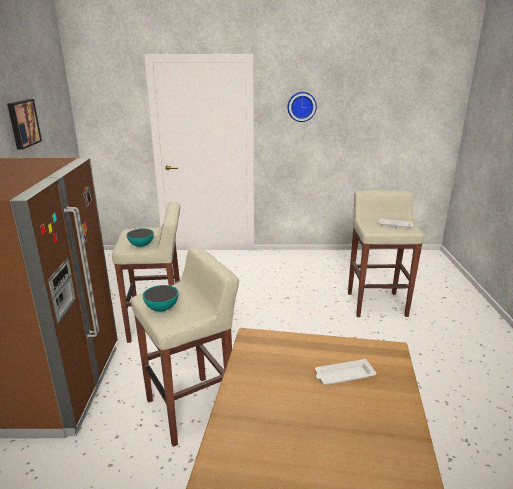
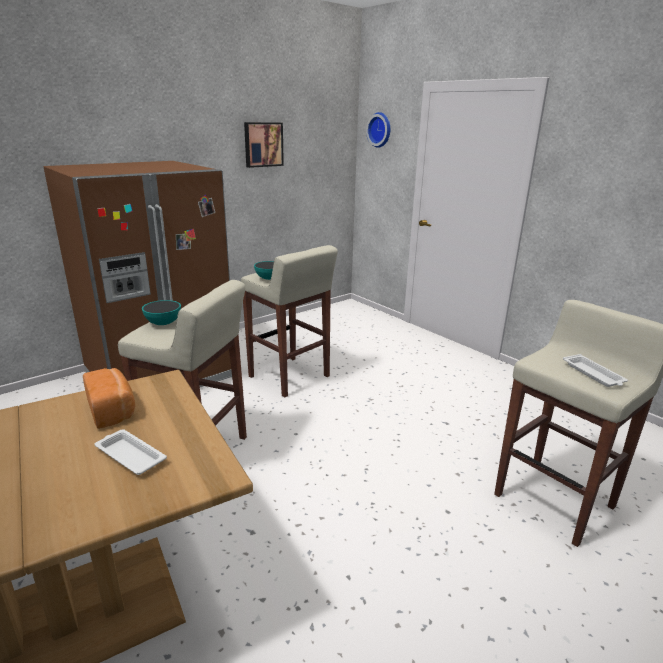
camera: 50 degrees right, 0 degrees up
wall clock [287,92,317,122] -> wall clock moved to [366,112,390,148]
none -> bread [83,368,135,429]

